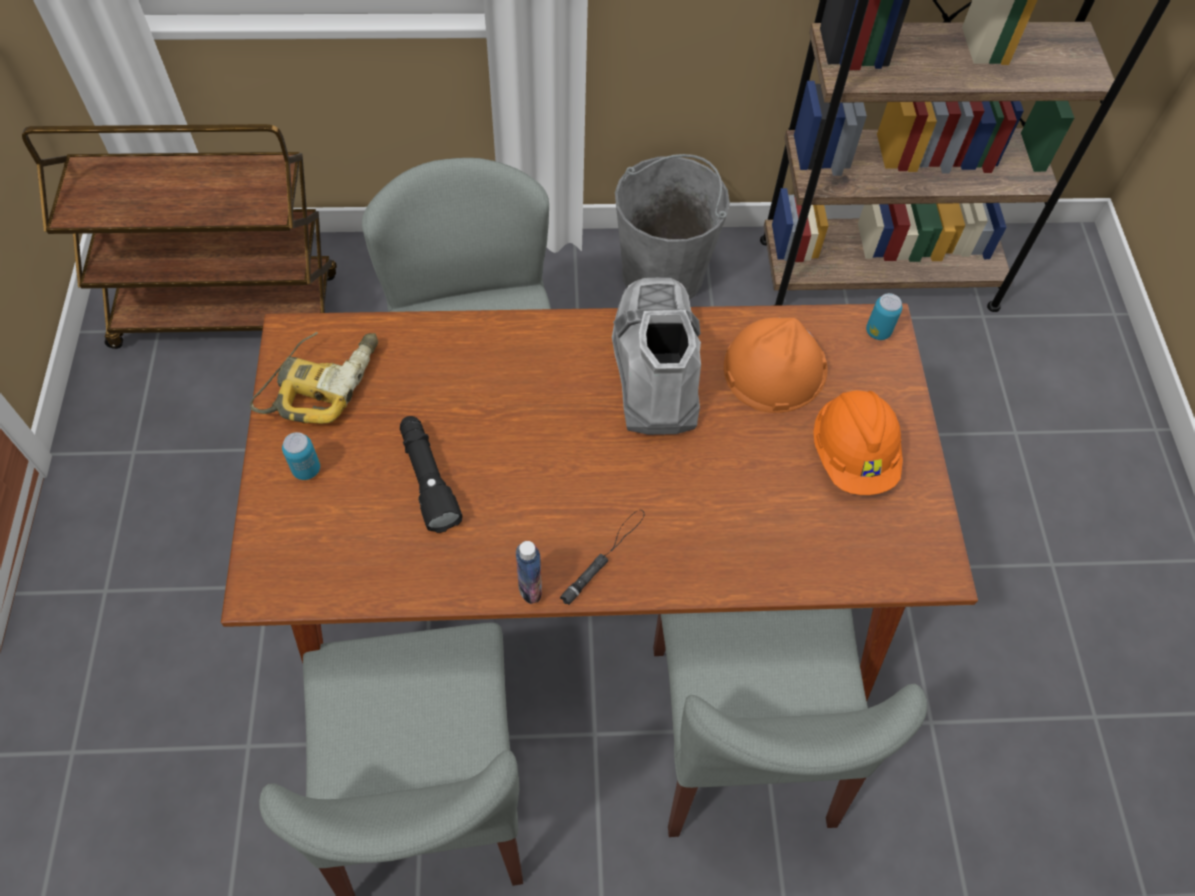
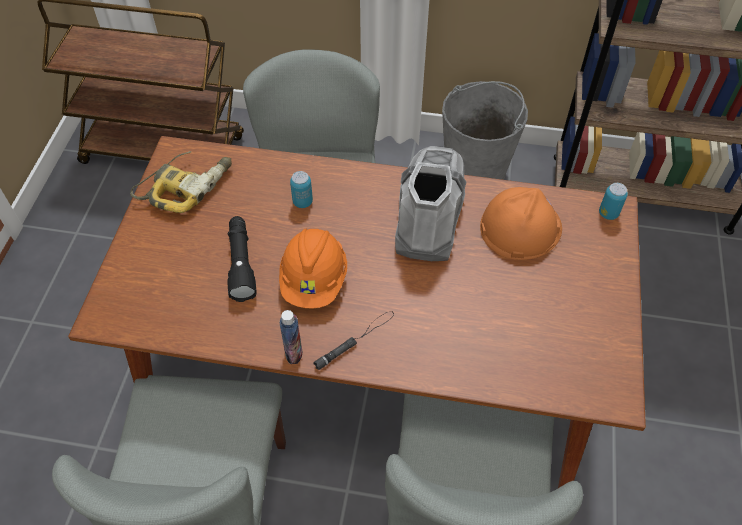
camera: 15 degrees right, 5 degrees down
can [282,432,320,480] -> can moved to [290,171,313,208]
orange hard hat [813,390,903,495] -> orange hard hat moved to [279,228,347,308]

